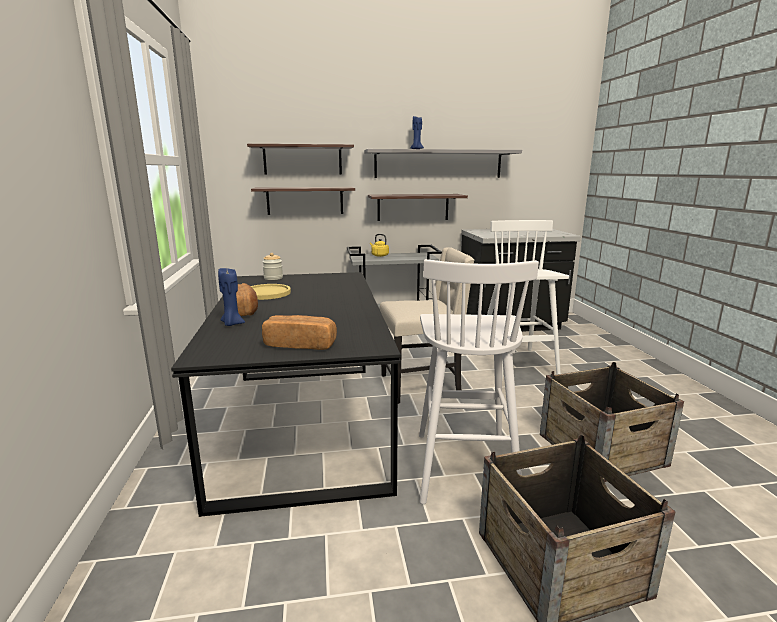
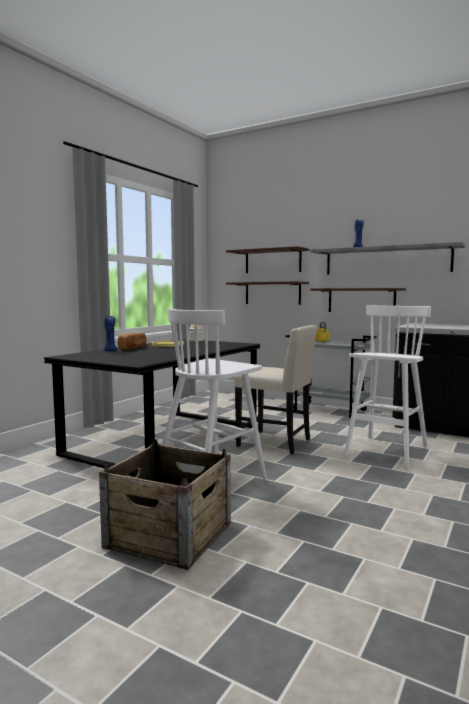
camera: 40 degrees right, 10 degrees down
bread [262,315,337,350] -> none
crate [540,362,684,482] -> none

